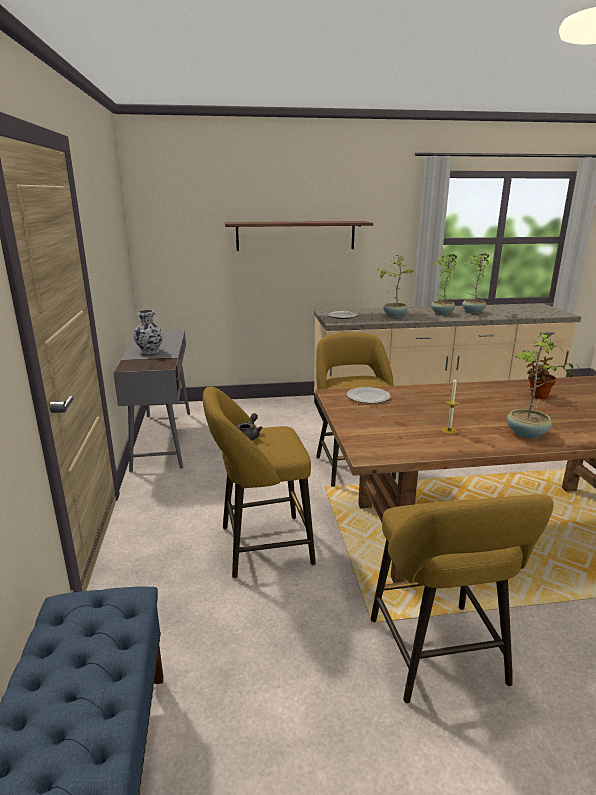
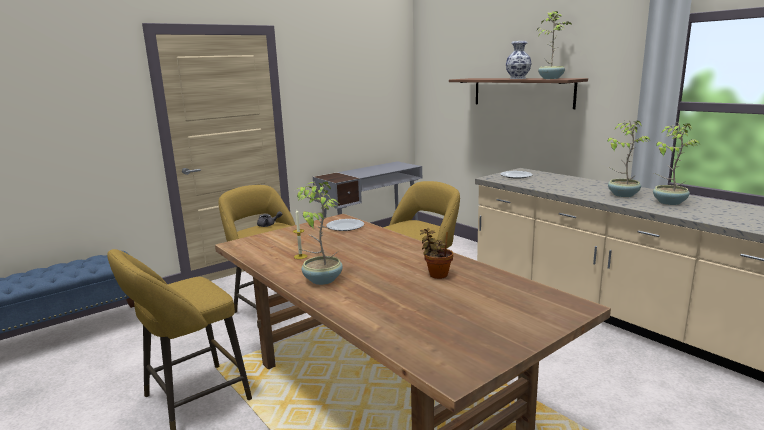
camera: 60 degrees right, 5 degrees down
vase [133,310,163,354] -> vase moved to [506,41,532,79]
potted plant [377,255,414,317] -> potted plant moved to [537,11,572,79]

